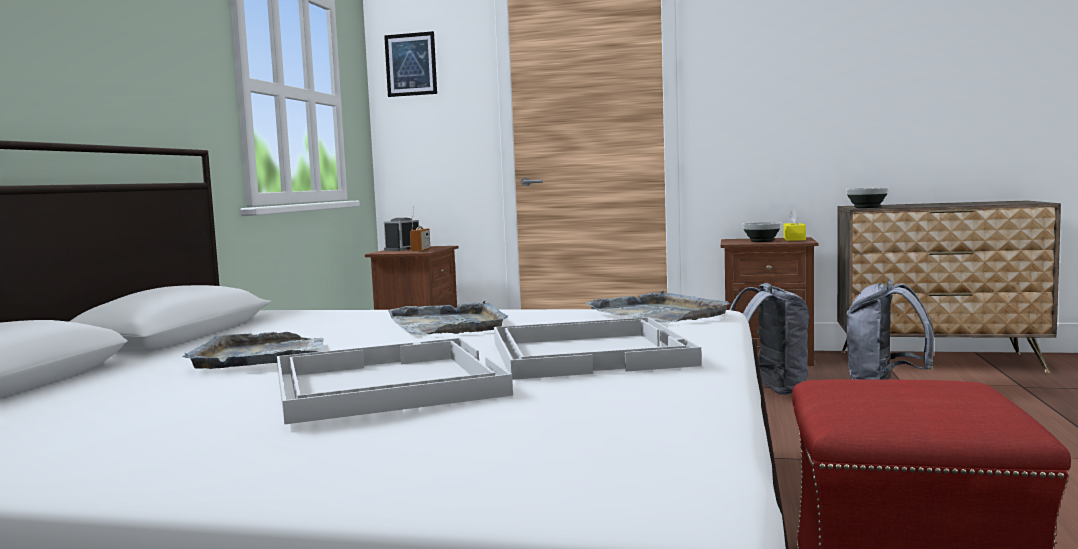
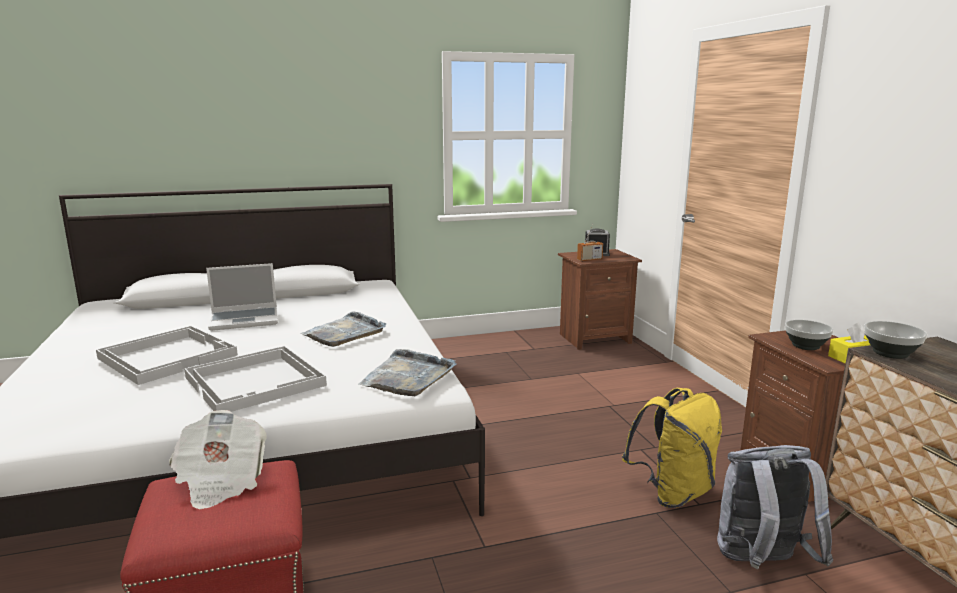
camera: 60 degrees right, 10 degrees up
grey tray [182,332,324,369] -> laptop [206,263,278,331]
picture [384,31,437,97] -> none
grey backpack [729,283,810,395] -> yellow backpack [622,388,722,508]
none -> newspaper [169,410,267,509]

